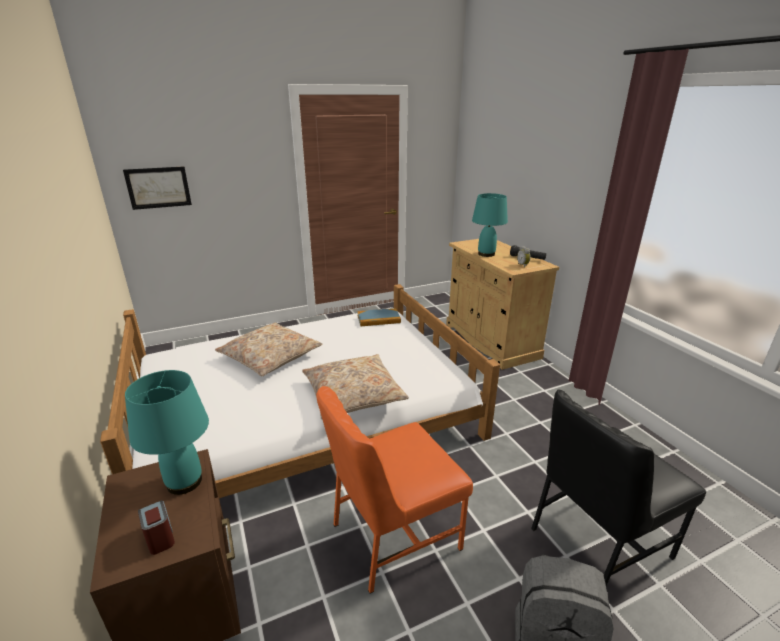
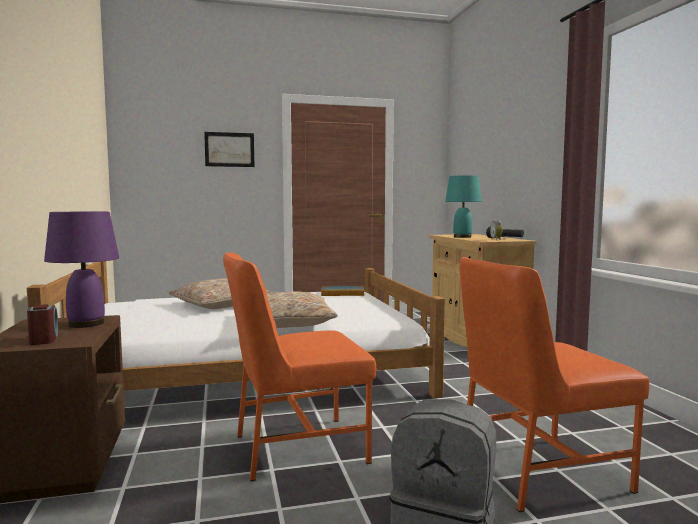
camera: 10 degrees right, 20 degrees down
picture [123,166,192,210] -> picture moved to [204,132,255,167]
turquoise table lamp [125,370,209,495] -> purple table lamp [44,212,119,328]
black chair [531,390,706,586] -> orange chair [460,257,650,512]

